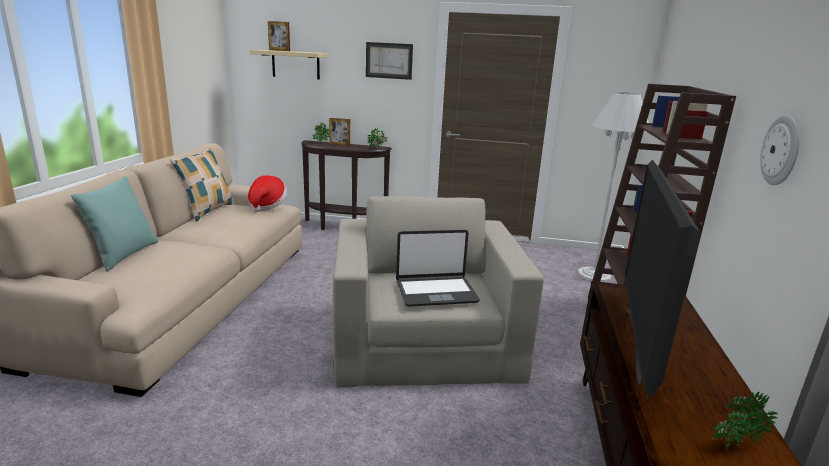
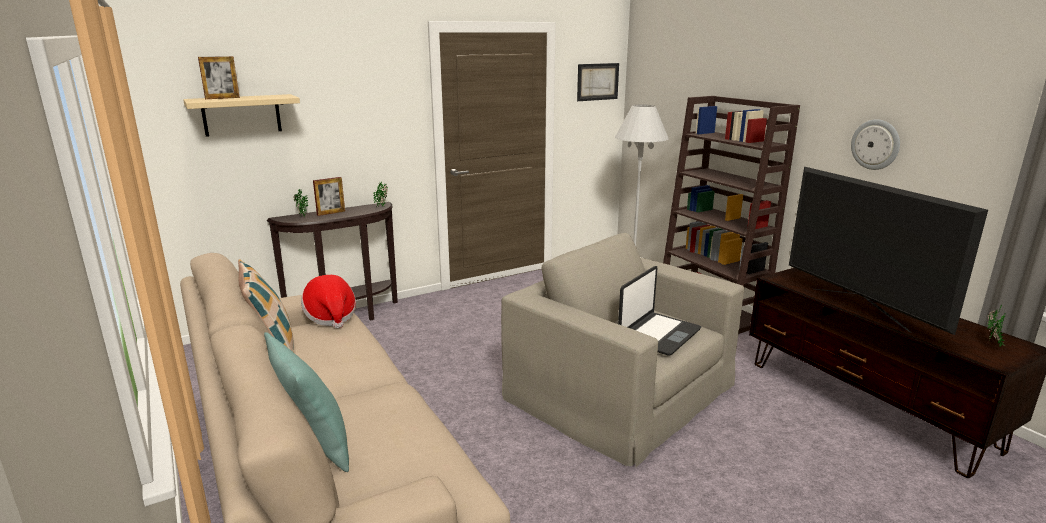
camera: 40 degrees left, 0 degrees up
picture [366,42,413,80] -> picture moved to [577,63,619,101]

